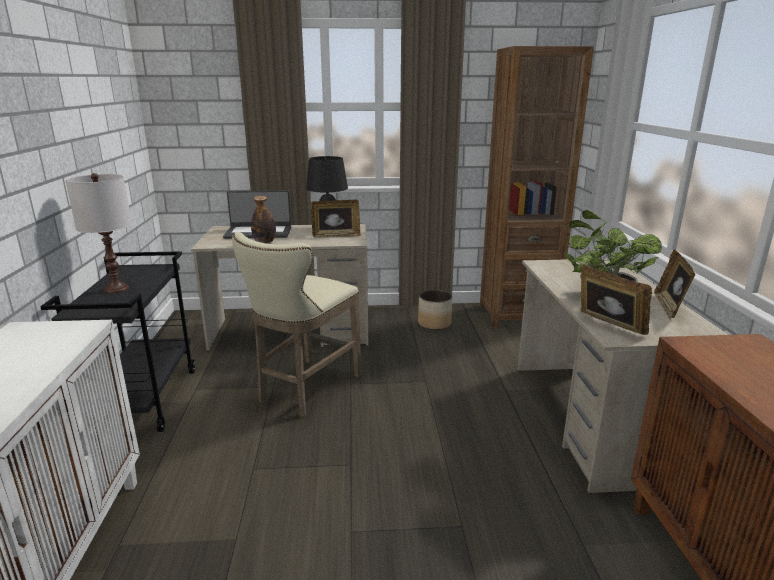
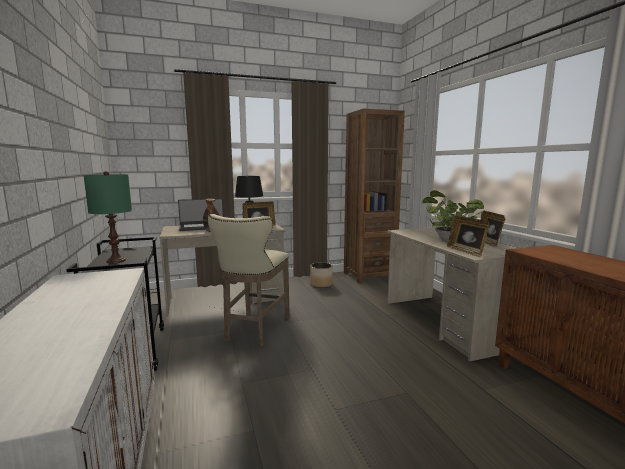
camera: 15 degrees left, 10 degrees down
white table lamp [65,173,132,293] -> green table lamp [83,171,132,263]
picture frame [581,265,652,335] -> picture frame turned 150 degrees counterclockwise [447,216,489,257]

